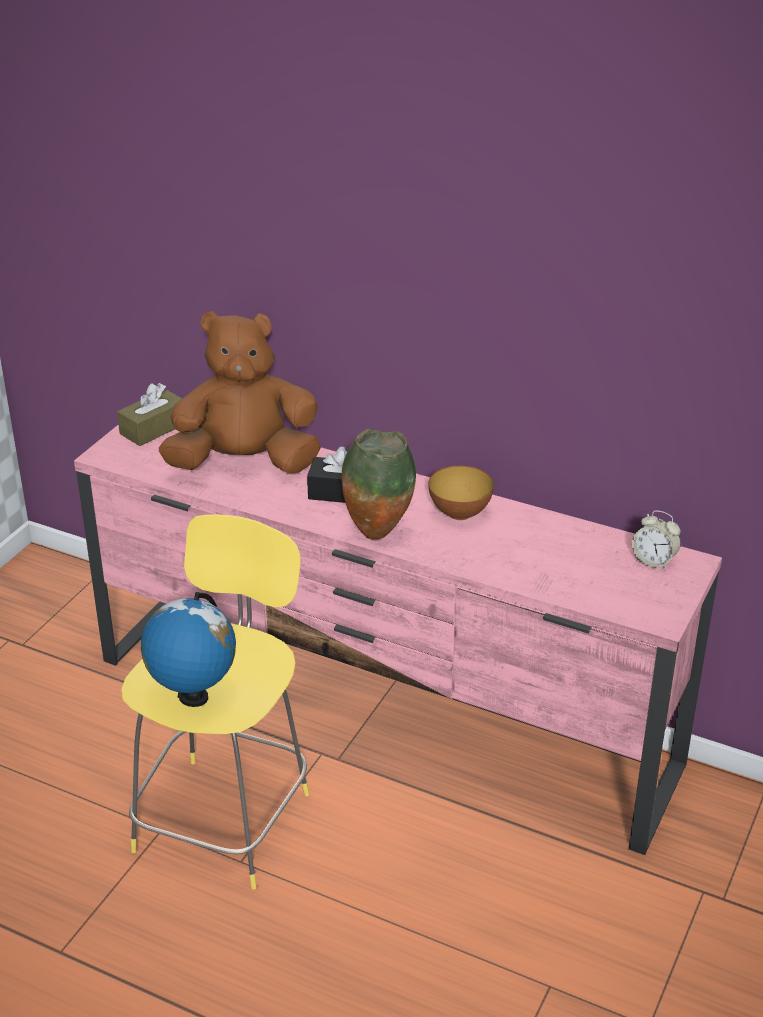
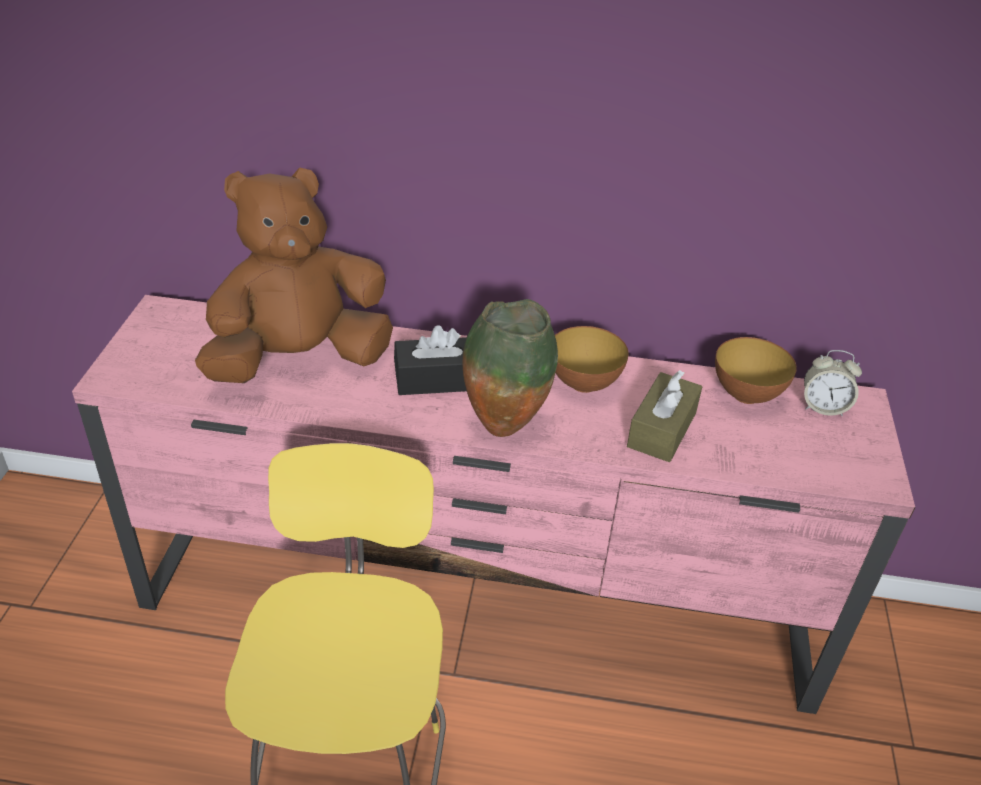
camera: 20 degrees left, 5 degrees up
brown tissue box [117,383,182,446] -> brown tissue box moved to [627,370,702,462]
globe [141,592,236,707] -> none
none -> bowl [715,337,797,404]

